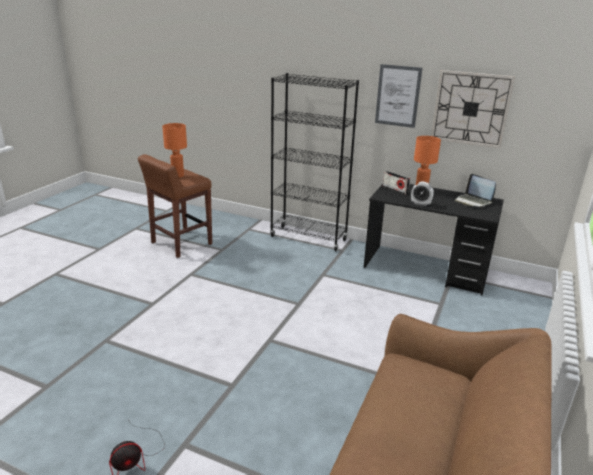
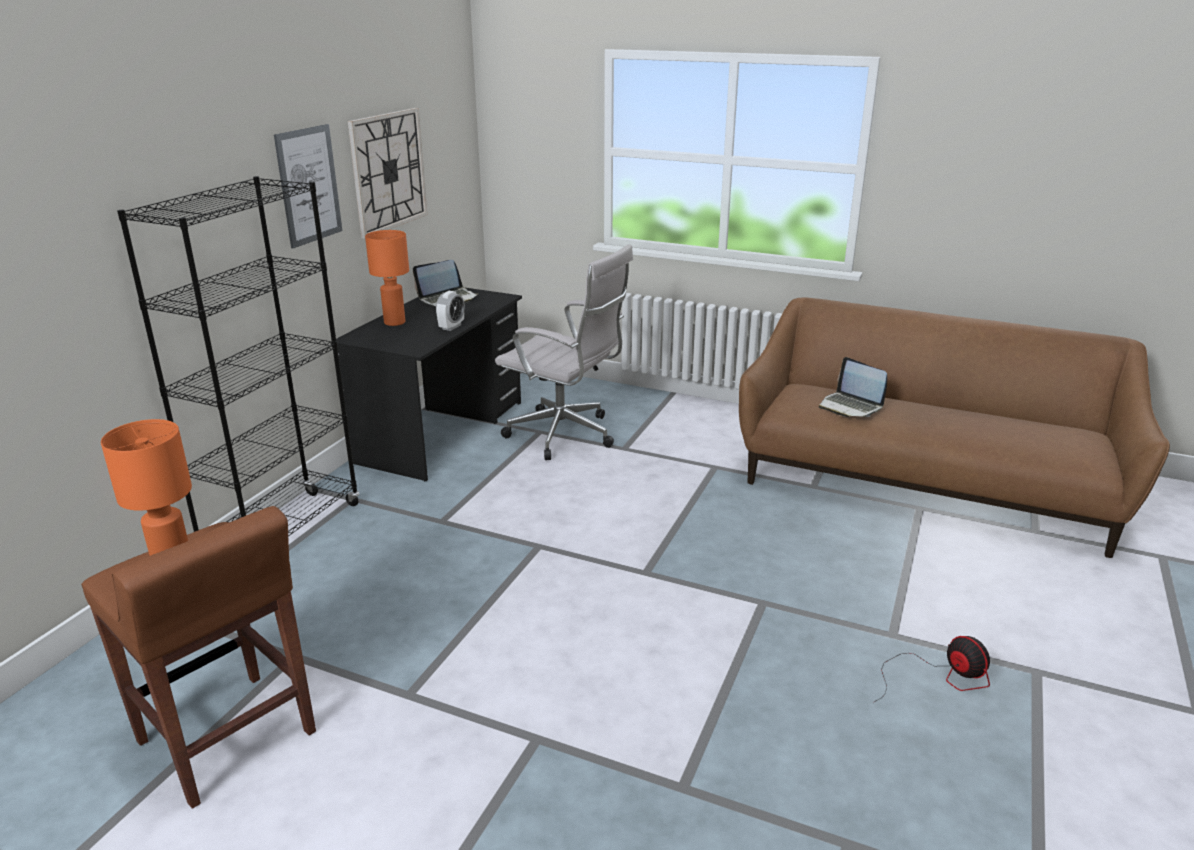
camera: 90 degrees left, 0 degrees up
radio [383,171,410,195] -> none
none -> white office chair [495,244,633,460]
none -> laptop [819,357,887,417]

